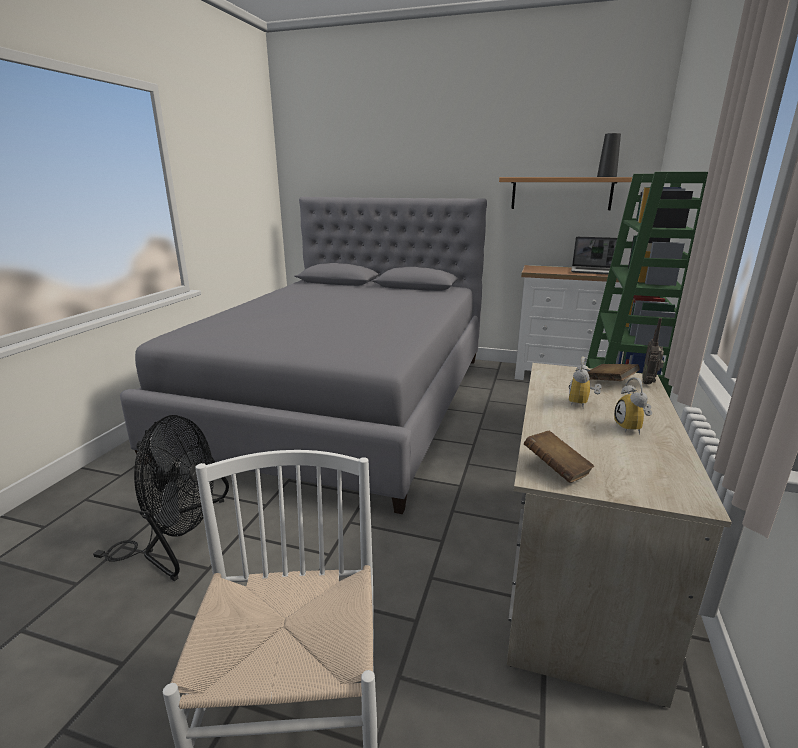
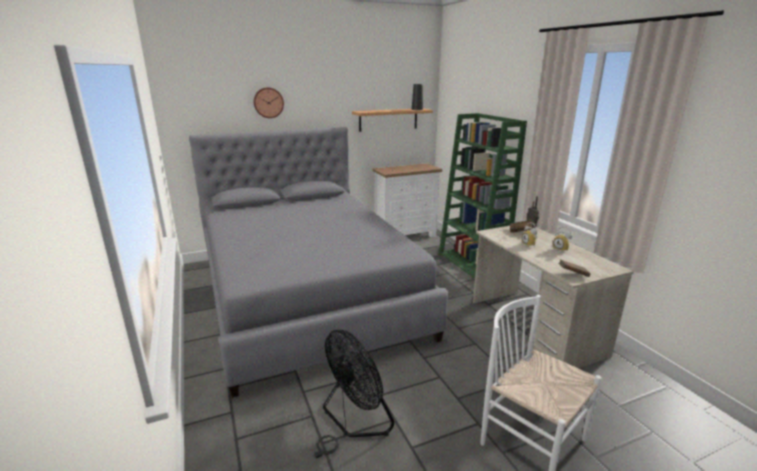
camera: 40 degrees left, 0 degrees up
laptop [571,236,617,274] -> none
none -> wall clock [254,87,284,118]

